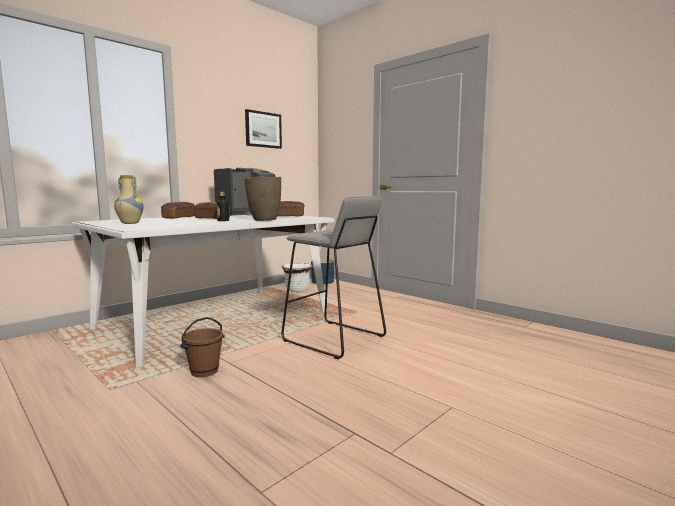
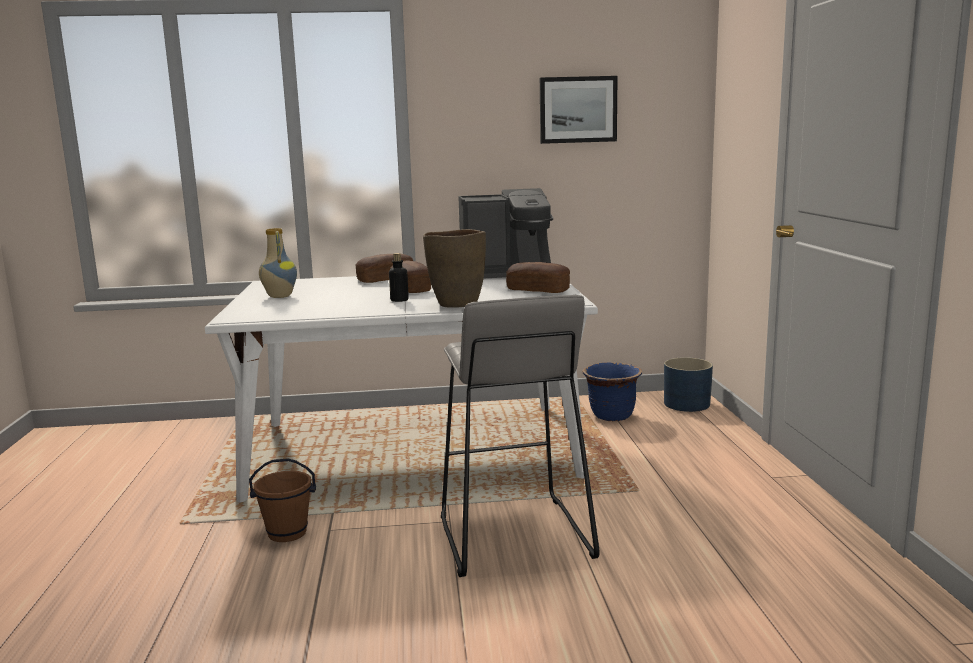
camera: 40 degrees right, 5 degrees up
white planter [282,263,313,292] -> blue planter [583,362,642,421]

